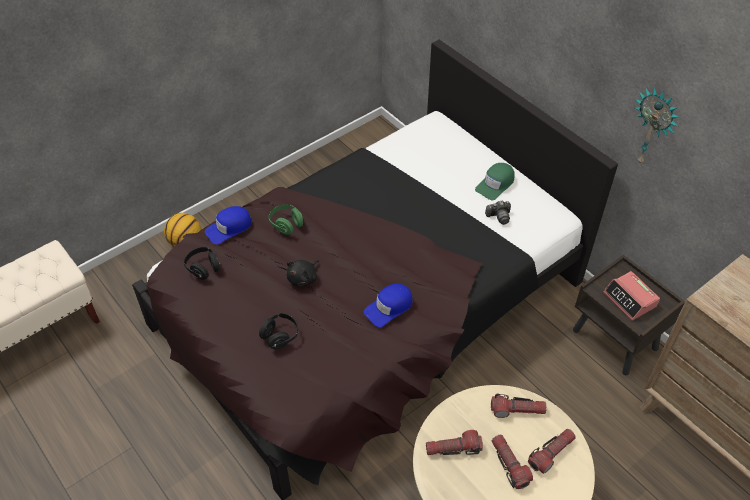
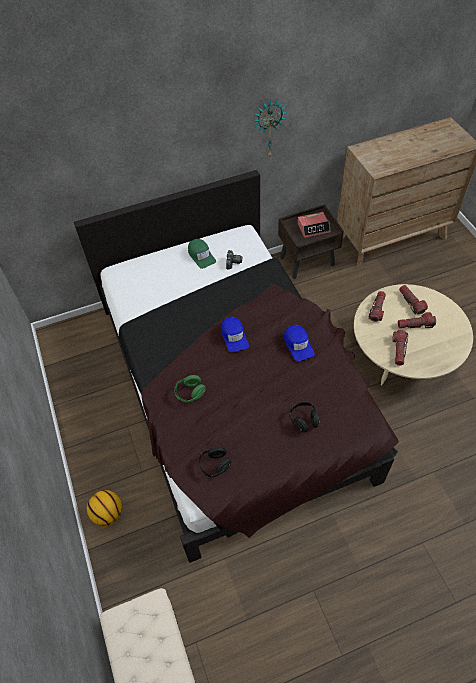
camera: 70 degrees left, 5 degrees up
blue cap [205,206,252,245] -> blue cap moved to [221,317,249,352]
black plush toy [286,260,319,286] -> none

